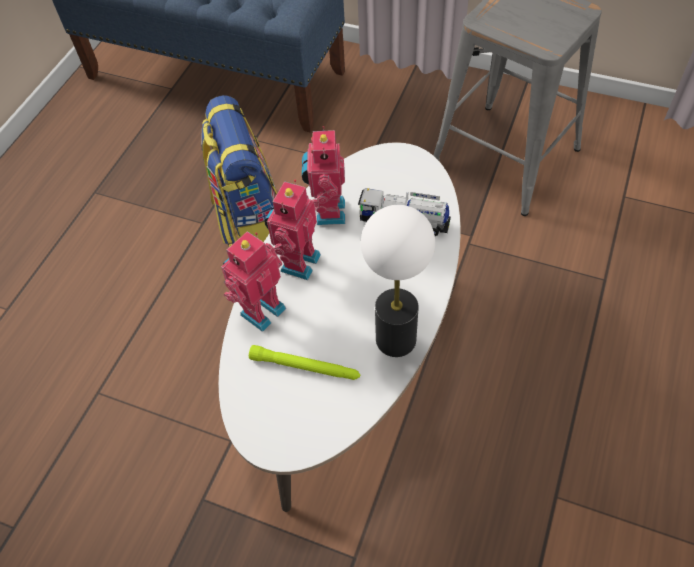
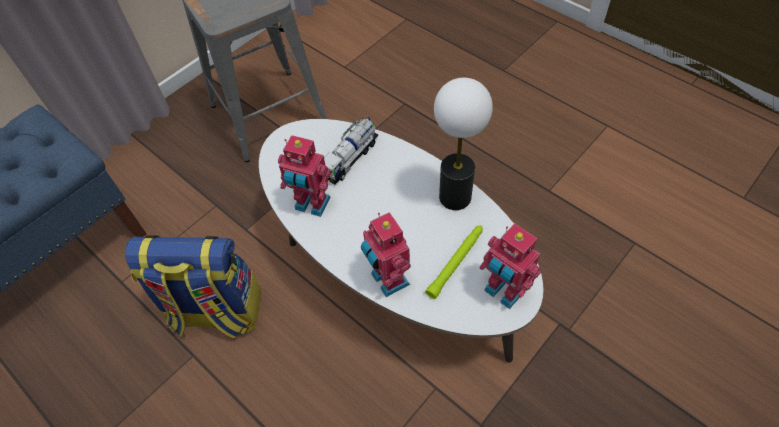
camera: 70 degrees left, 0 degrees up
toy robot [264,180,321,280] -> toy robot moved to [480,223,542,309]

